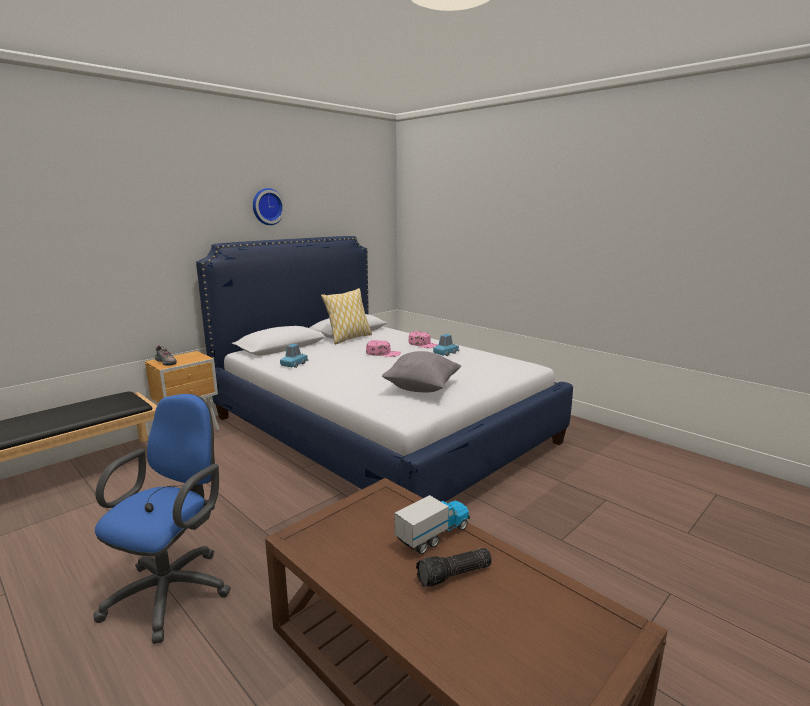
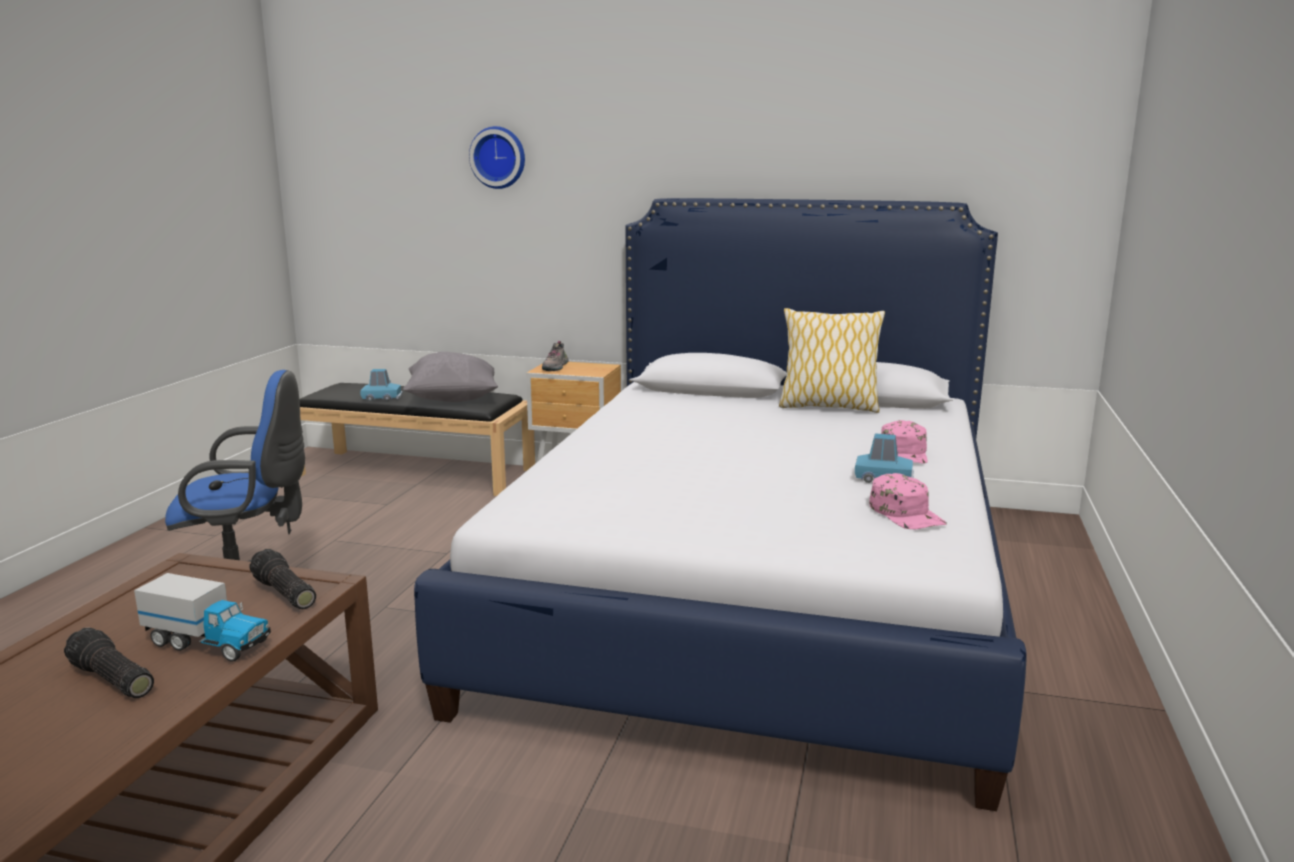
camera: 60 degrees right, 0 degrees up
wall clock [253,188,285,225] -> wall clock moved to [469,126,525,189]
blue toy car [280,344,309,368] -> blue toy car moved to [360,369,402,401]
pink cap [366,340,401,357] -> pink cap moved to [869,473,947,529]
grey pillow [382,351,462,393] -> grey pillow moved to [403,352,498,402]
none -> flashlight [249,549,316,609]

